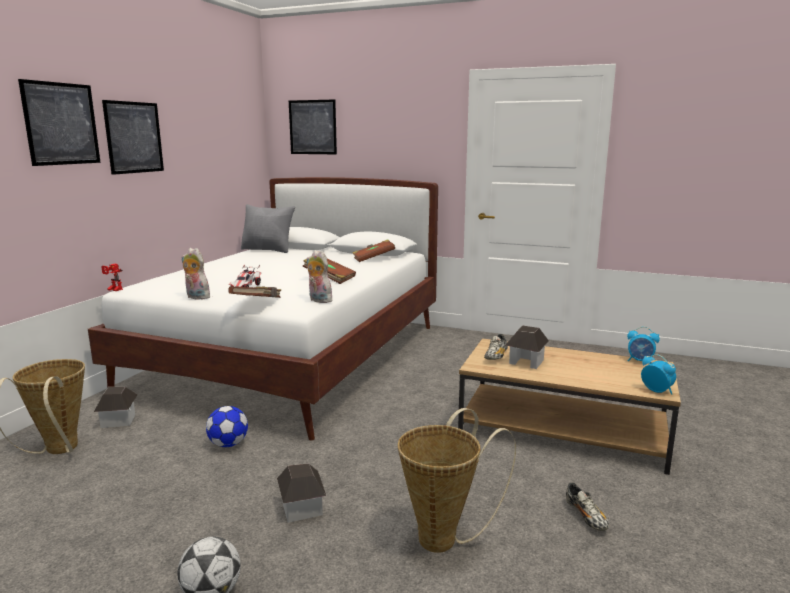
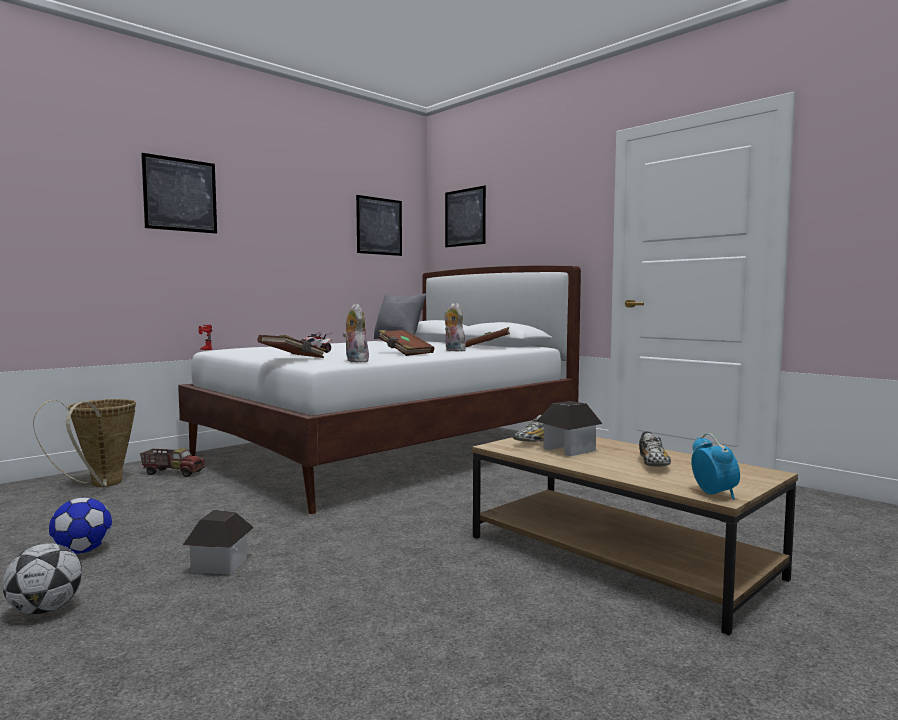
camera: 25 degrees right, 10 degrees down
toy house [94,387,137,428] -> toy truck [140,448,205,477]
picture [102,100,164,175] -> picture moved to [356,195,402,256]
plush toy [182,248,210,300] -> plush toy moved to [444,303,466,352]
football [206,406,248,447] -> football moved to [49,498,112,554]
basket [398,408,516,553] -> none
shoe [566,482,609,531] -> shoe moved to [639,432,671,467]
alarm clock [627,327,660,364] -> none

